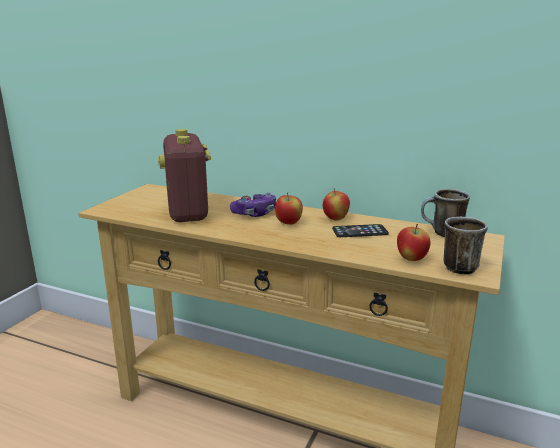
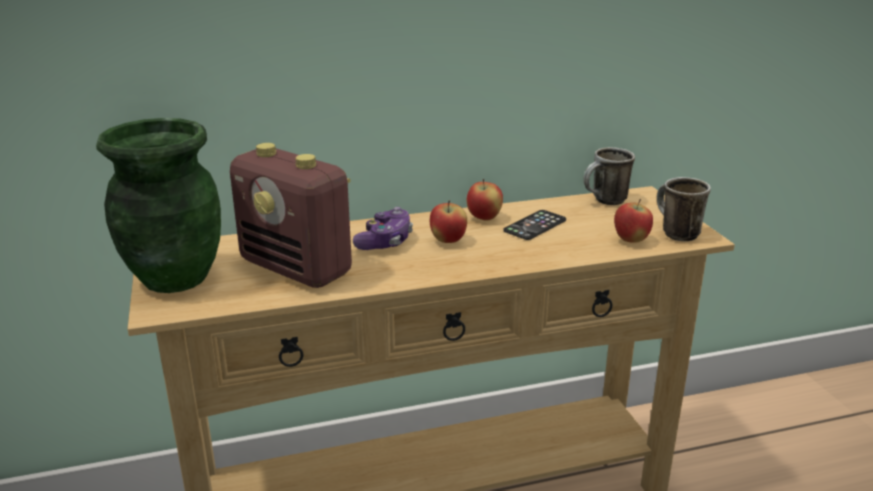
camera: 40 degrees left, 5 degrees up
none -> green vase [96,118,221,293]

